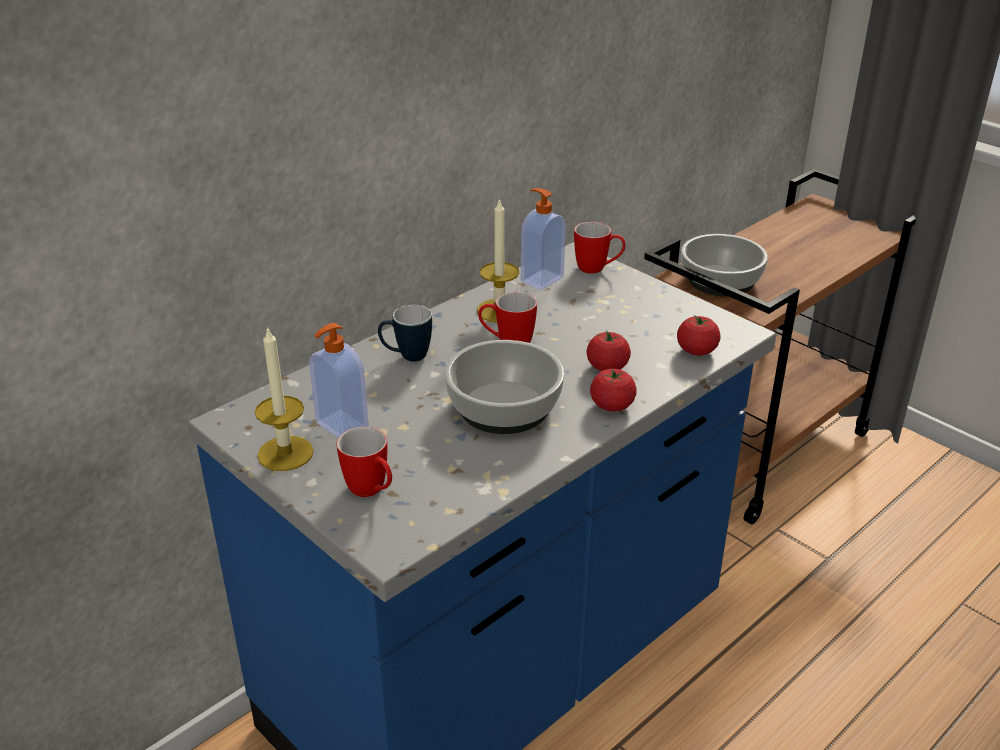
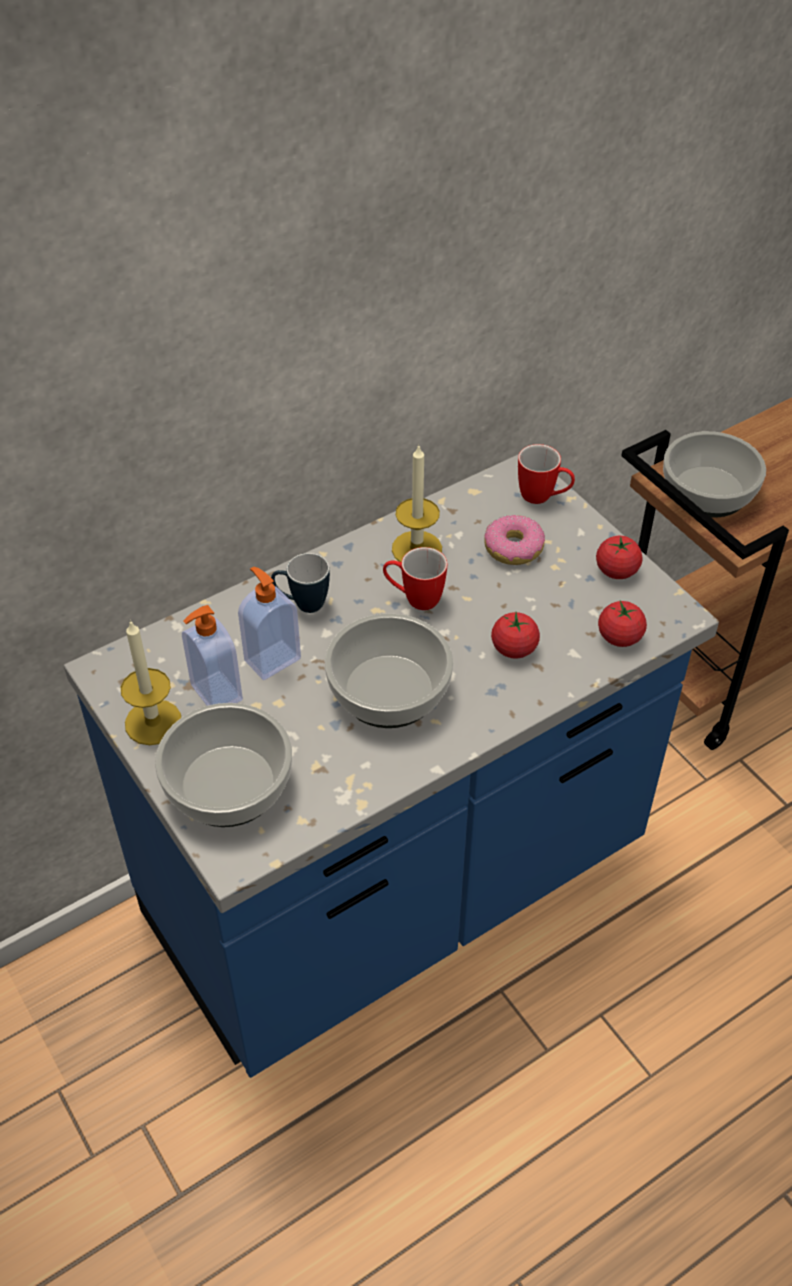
camera: 10 degrees right, 15 degrees up
mug [337,427,392,497] -> bowl [155,703,292,827]
soap dispenser [521,188,566,290] -> soap dispenser moved to [238,567,301,680]
tomato [590,369,637,412] -> tomato moved to [596,536,642,579]
none -> donut [484,515,545,565]

